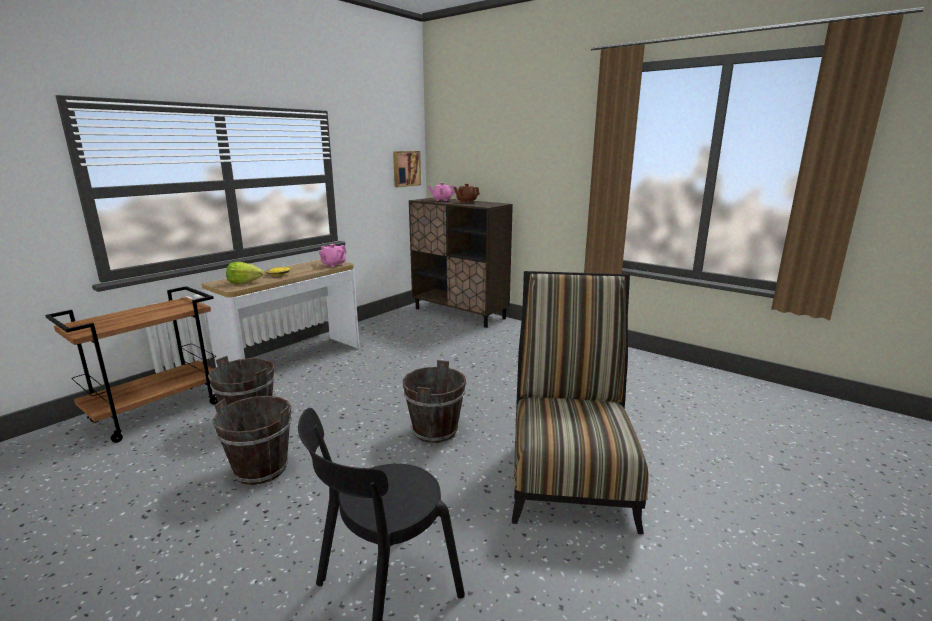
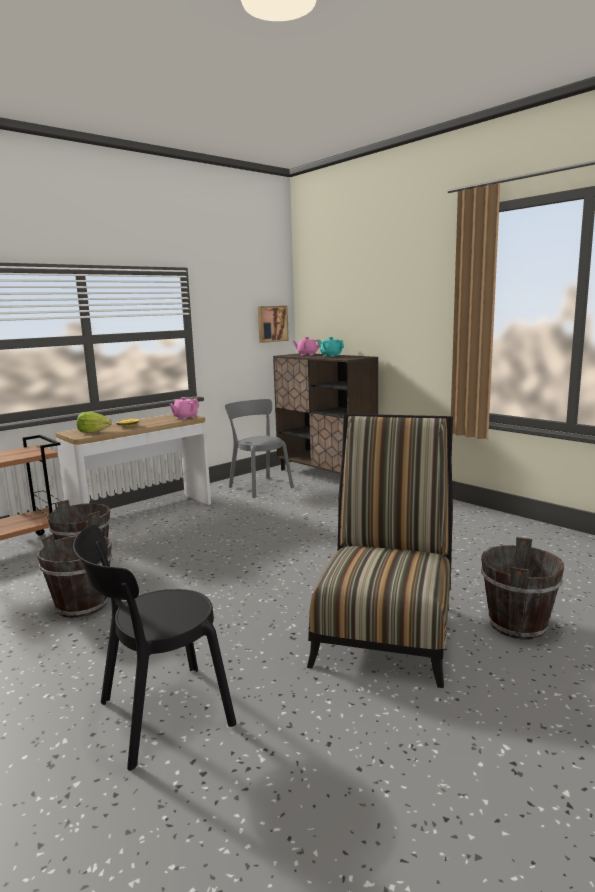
camera: 10 degrees right, 5 degrees down
brown bucket [403,360,466,443] -> brown bucket moved to [481,537,564,640]
brown teapot [454,184,480,203] -> turquoise teapot [318,337,344,357]
none -> grey chair [225,399,294,498]

